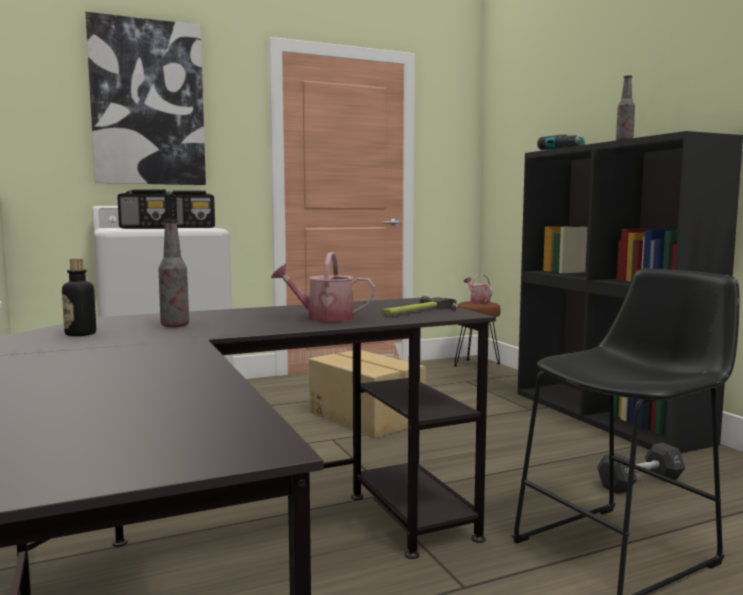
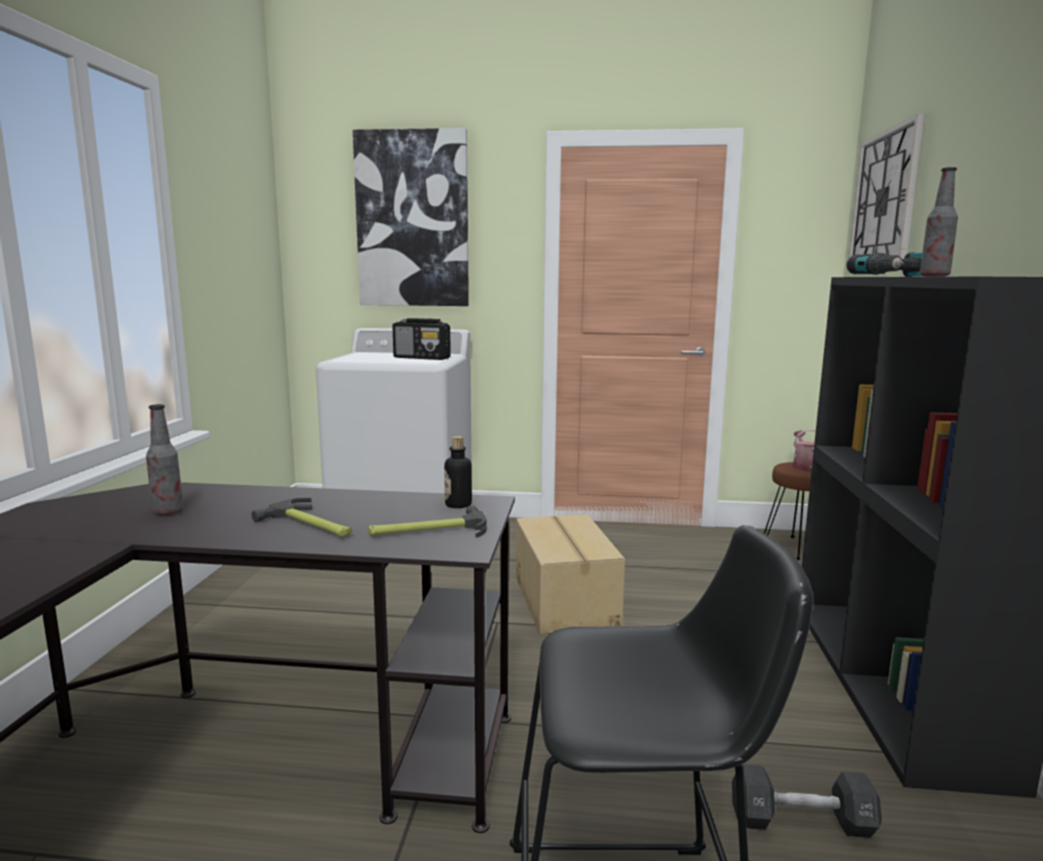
camera: 30 degrees right, 5 degrees up
bottle [62,258,96,336] -> bottle moved to [444,436,472,508]
radio [117,189,177,229] -> none
watering can [271,252,375,322] -> hammer [251,498,351,537]
none -> wall clock [847,114,925,272]

